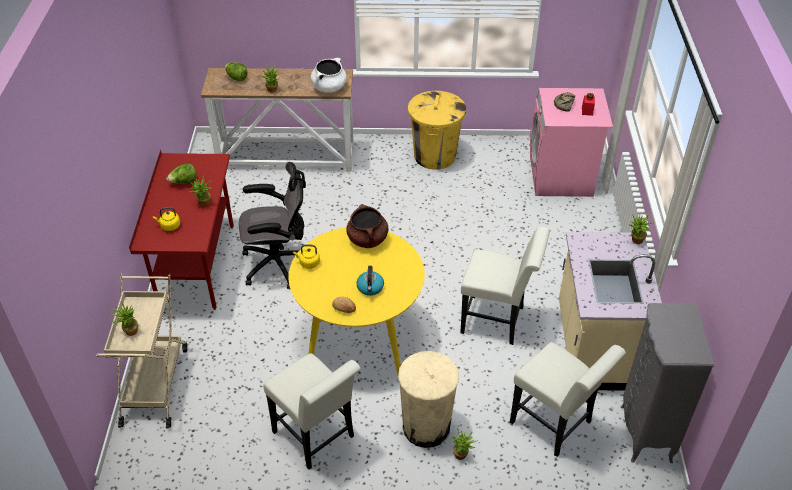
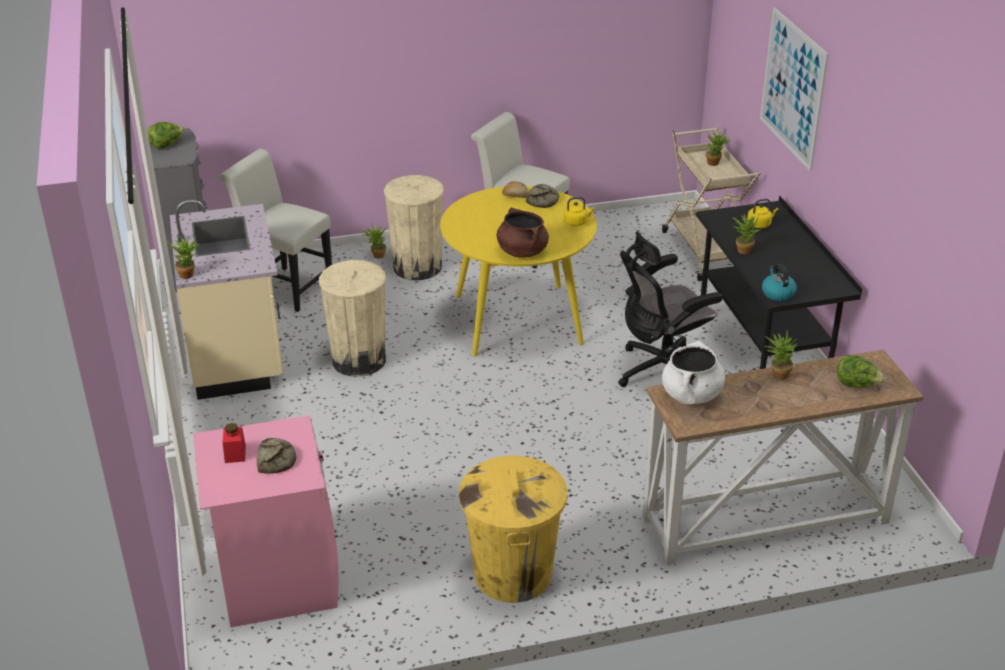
camera: 165 degrees right, 10 degrees down
red desk [129,150,234,310] -> black desk [696,195,862,369]
lettuce [166,163,197,184] -> lettuce moved to [147,122,184,149]
kettle [356,266,384,296] -> kettle moved to [762,264,797,301]
white chair [460,227,550,345] -> beige trash can [319,260,386,377]
none -> bread [526,184,559,208]
none -> picture [760,7,828,171]

